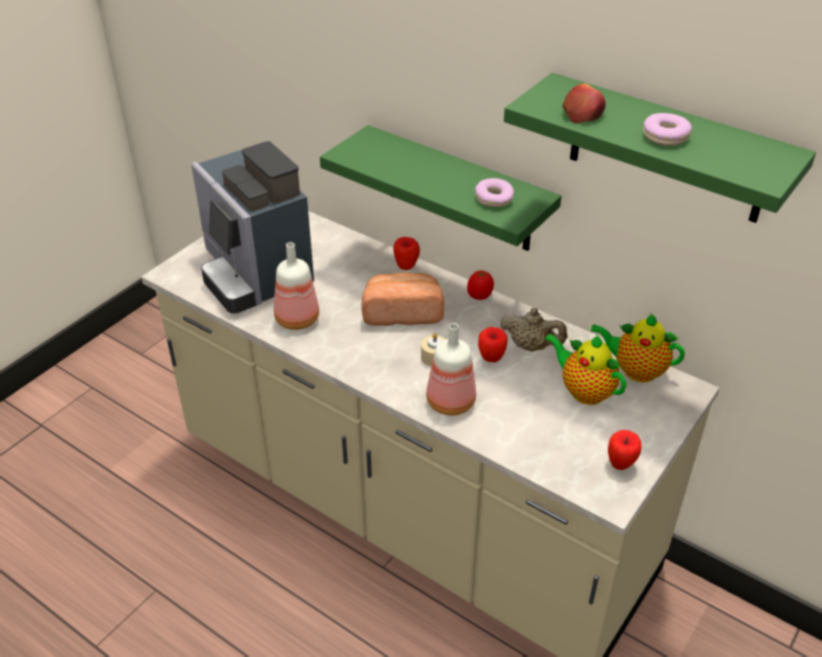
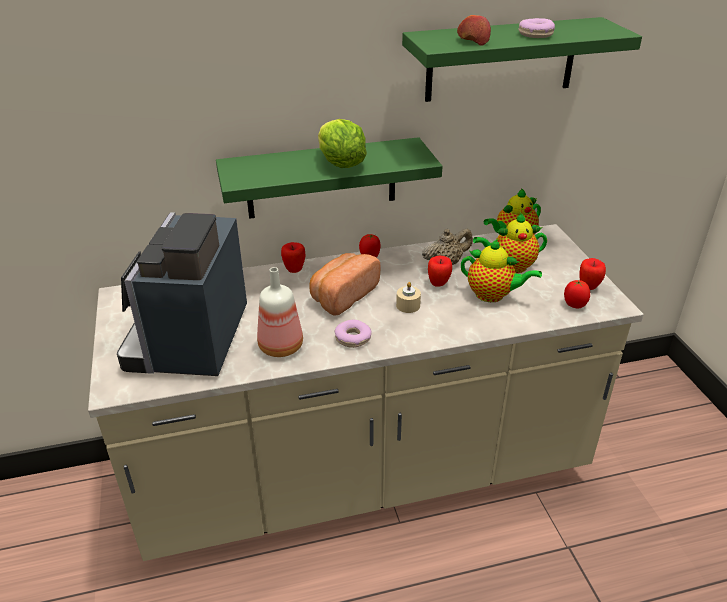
camera: 50 degrees left, 5 degrees down
coffee machine [191,141,314,314] -> coffee machine turned 90 degrees clockwise [117,212,247,376]
bottle [426,323,476,415] -> none
donut [475,178,514,207] -> donut moved to [334,320,372,348]
none -> lettuce [318,119,367,168]
none -> teapot [461,239,542,302]
none -> tomato [564,280,590,309]

